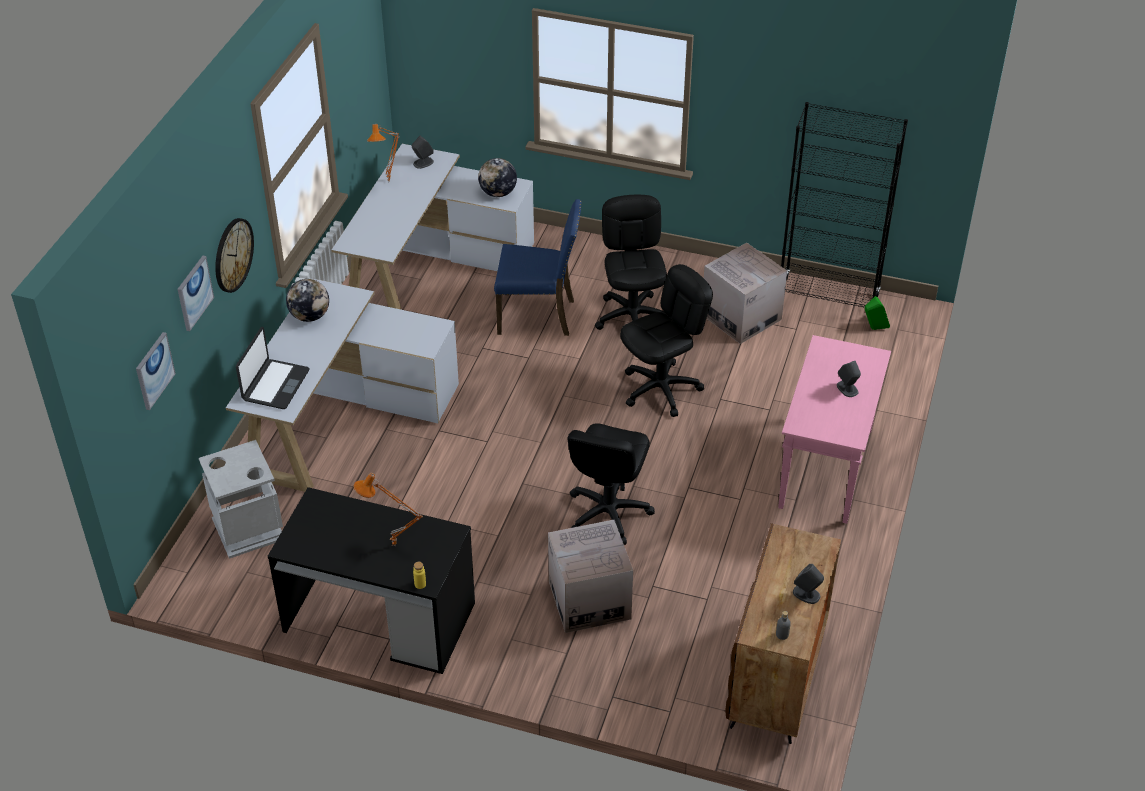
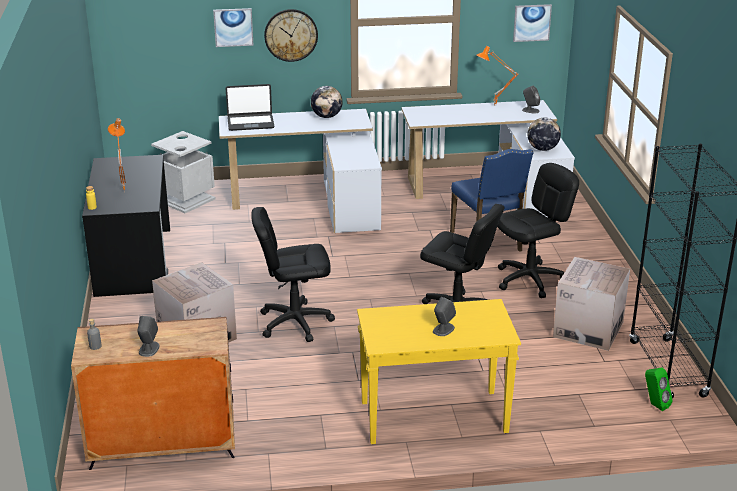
camera: 65 degrees right, 15 degrees down
picture [136,332,176,410] -> picture moved to [513,4,552,42]
pink console table [778,335,891,524] -> yellow console table [357,299,521,445]

